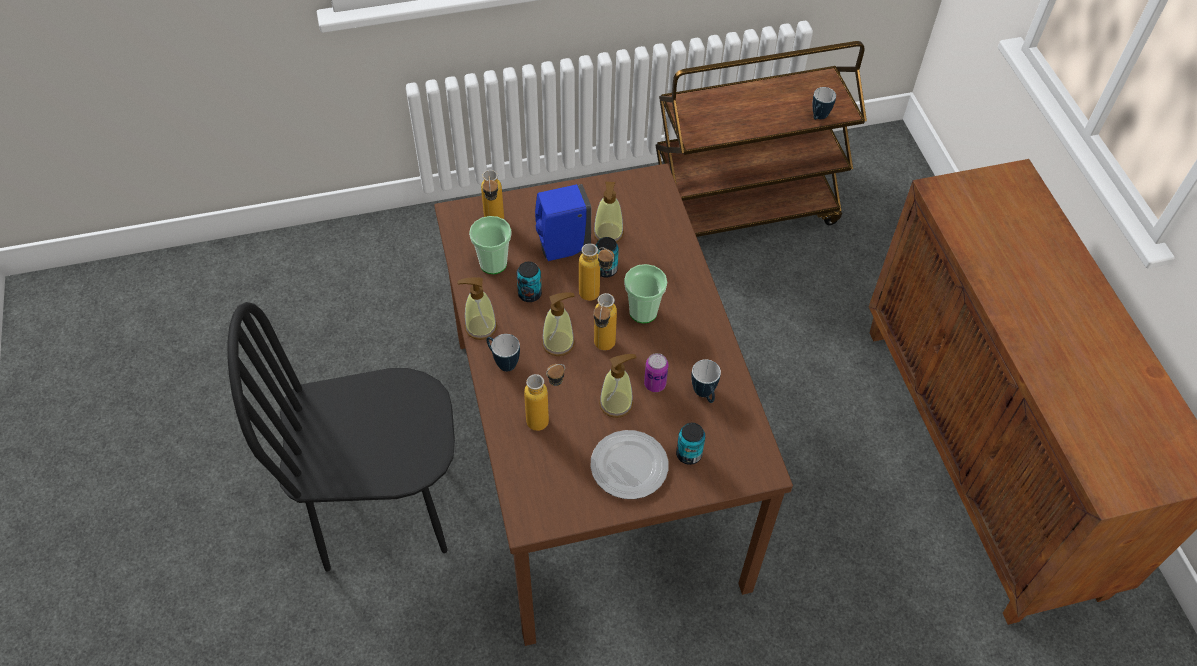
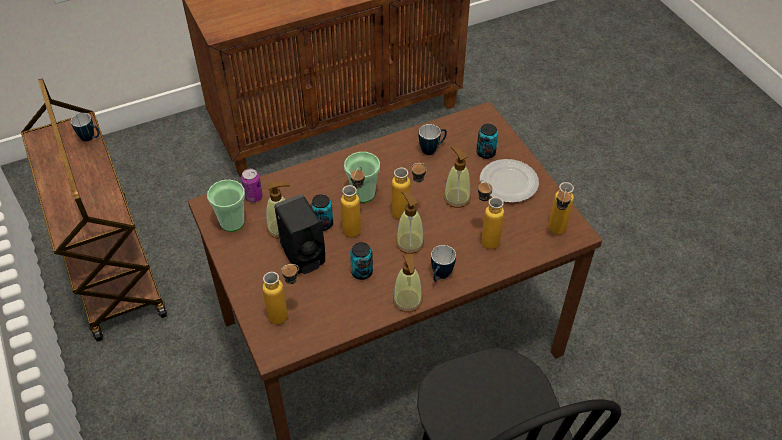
camera: 100 degrees left, 5 degrees down
cup [469,216,512,274] -> cup moved to [207,180,245,232]
blue soap dispenser [535,184,591,261] -> black soap dispenser [274,194,325,274]
can [644,353,668,392] -> can moved to [241,168,263,202]
none -> bottle [548,182,574,234]

